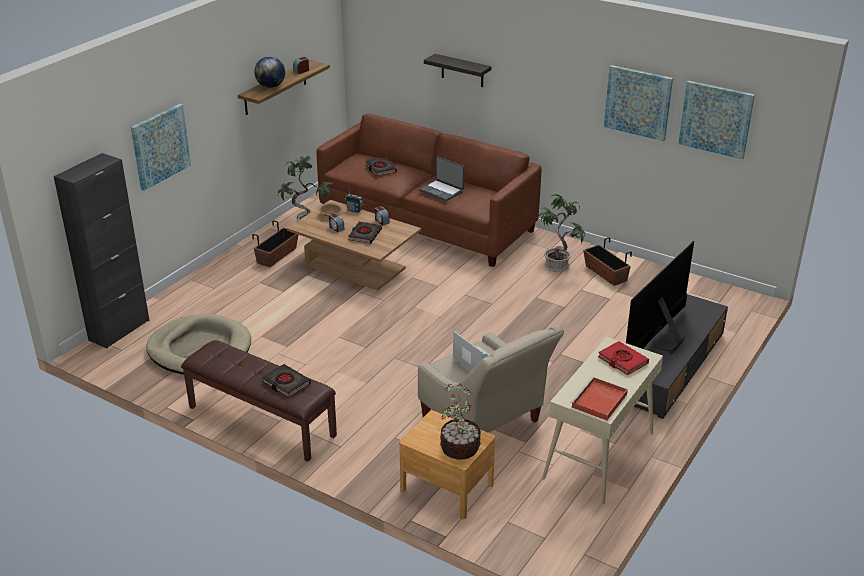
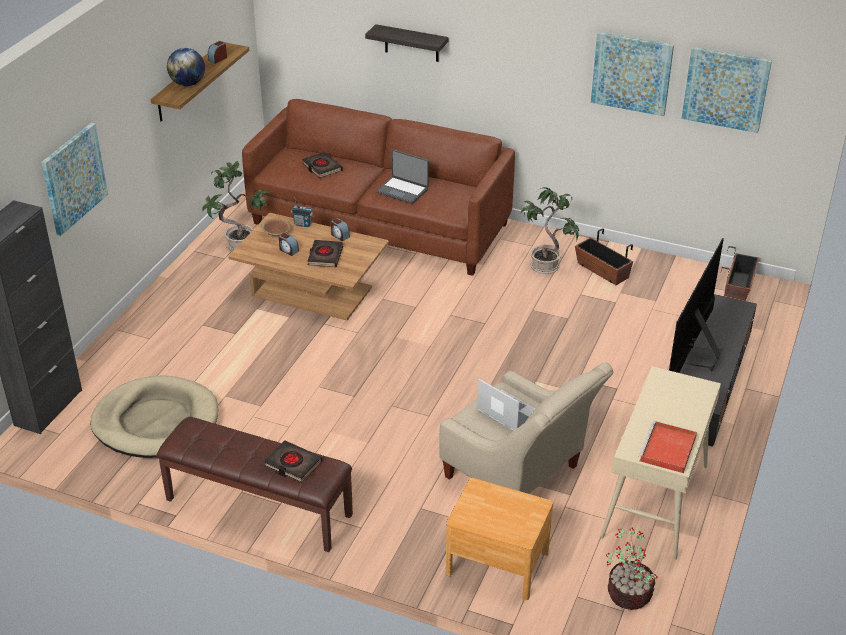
camera: 10 degrees left, 5 degrees up
planter [252,220,298,267] -> planter moved to [721,246,759,301]
potted plant [440,383,481,460] -> potted plant moved to [605,527,658,610]
red book [598,341,649,375] -> none

